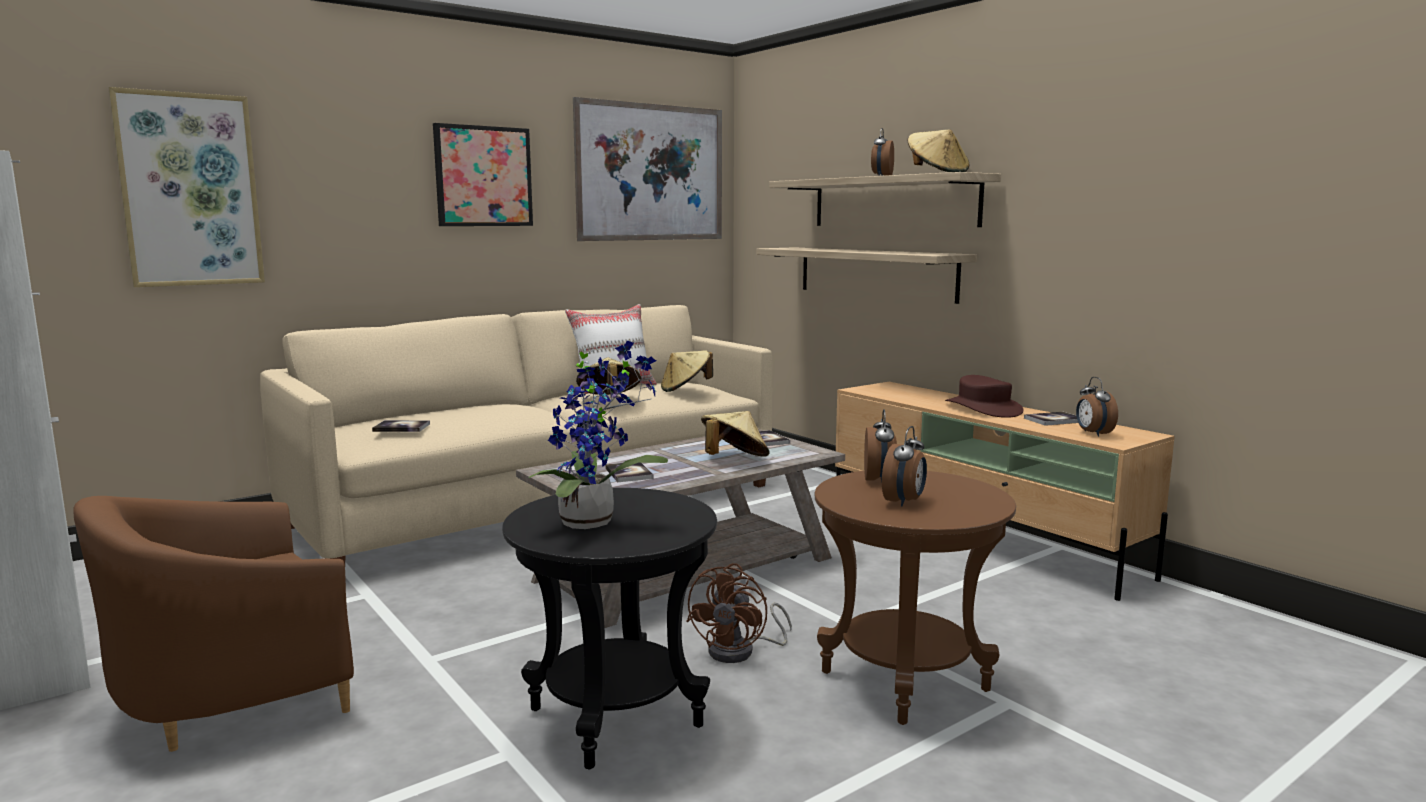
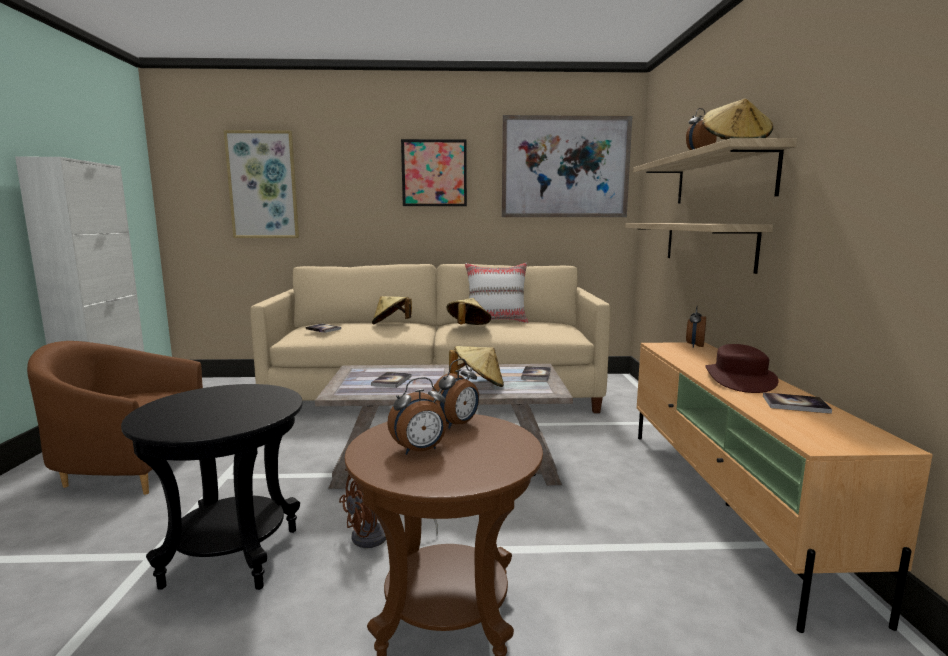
camera: 35 degrees right, 0 degrees up
potted plant [528,340,668,529] -> none
beige hat [661,351,713,392] -> beige hat moved to [372,296,412,324]
alarm clock [1076,377,1118,437] -> alarm clock moved to [686,306,706,348]

